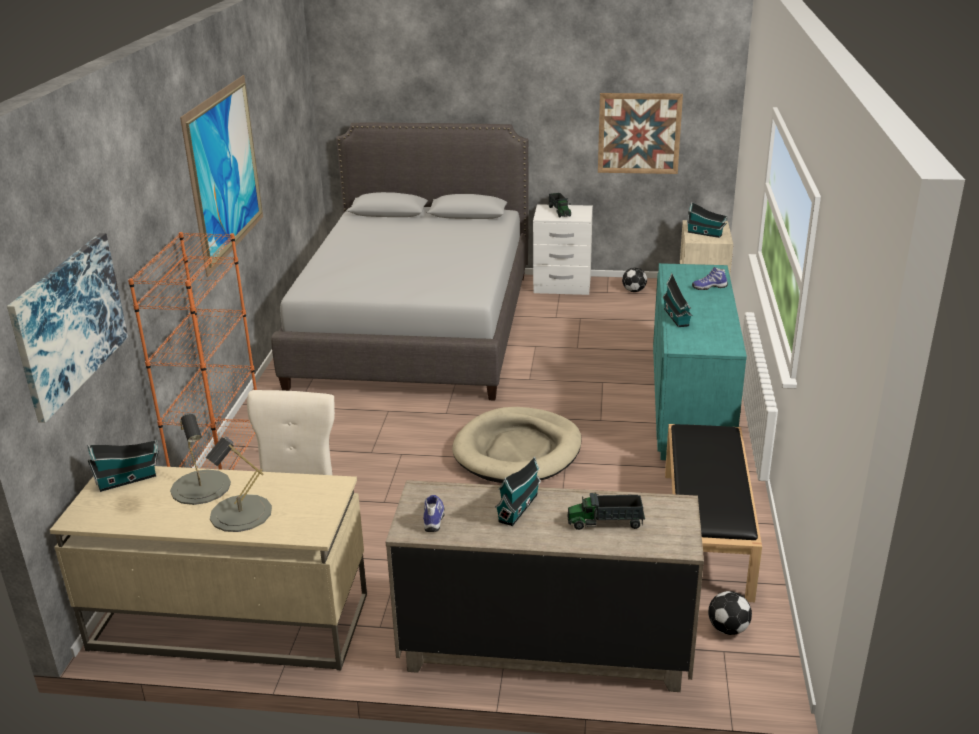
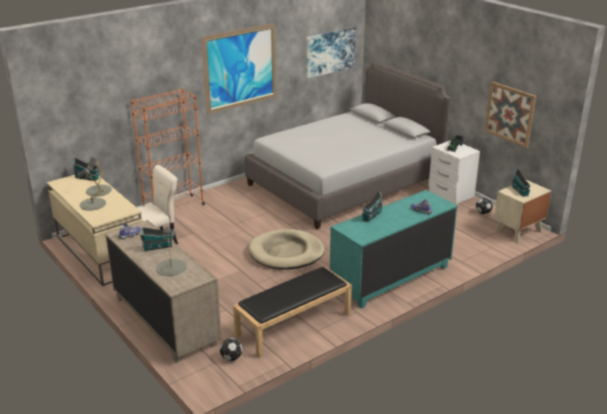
camera: 45 degrees right, 0 degrees up
picture [7,233,128,423] -> picture moved to [306,27,356,78]
toy truck [568,492,645,530] -> grey table lamp [156,227,186,276]

